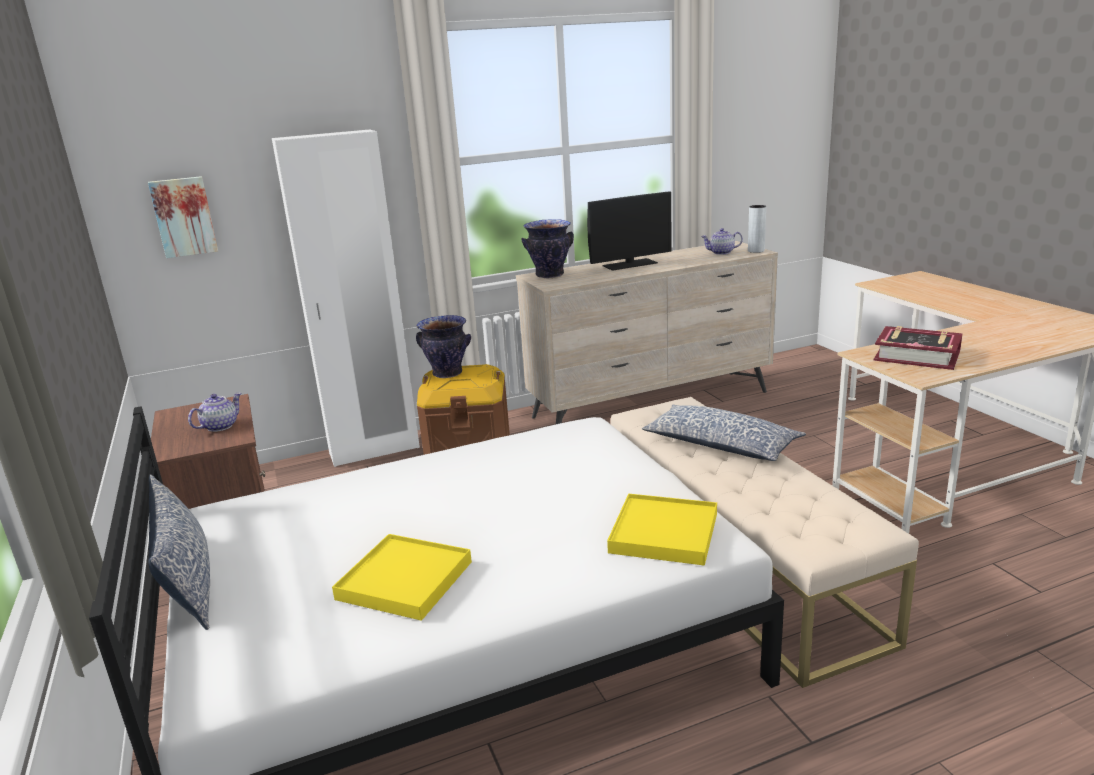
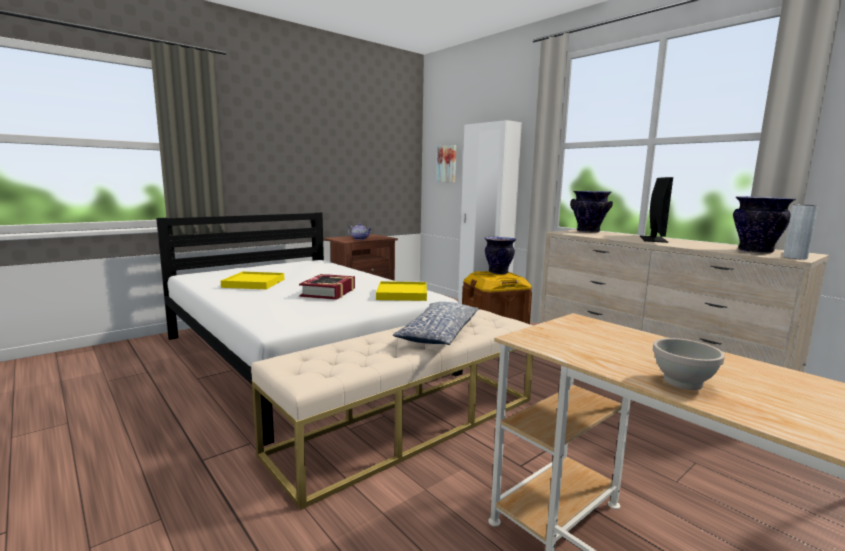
camera: 70 degrees right, 10 degrees down
pillow [148,474,210,630] -> none
monitor [587,192,672,271] -> monitor turned 120 degrees counterclockwise [640,177,673,243]
yellow tray [607,494,717,566] -> yellow tray moved to [376,281,427,301]
teapot [701,228,743,255] -> vase [733,196,796,254]
book [874,326,962,370] -> book moved to [299,274,355,300]
none -> white bowl [653,338,725,390]

